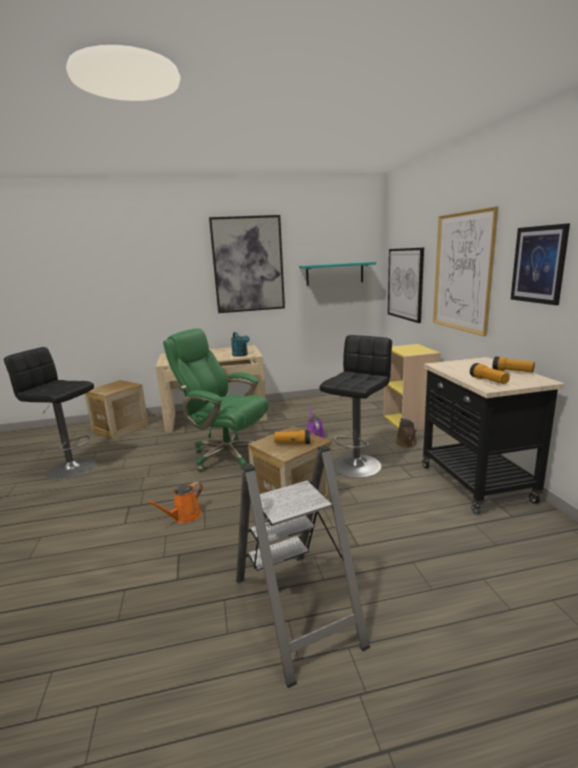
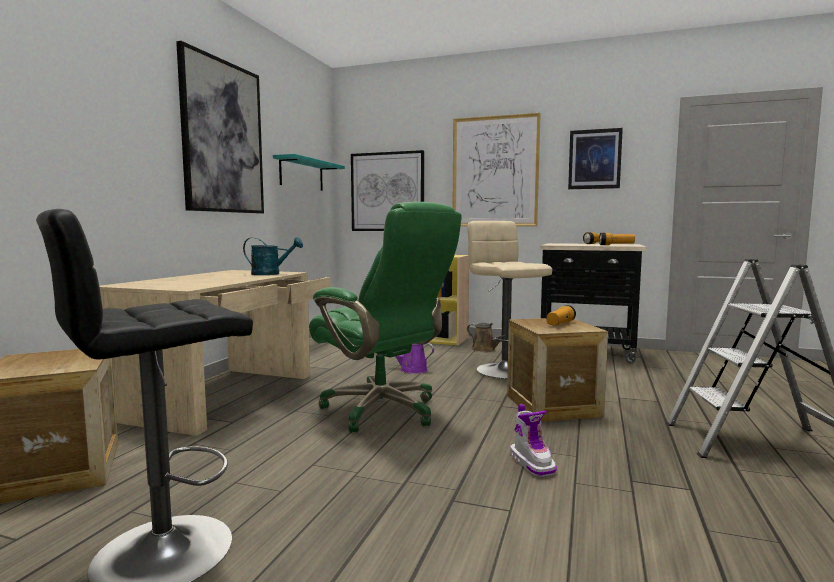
camera: 60 degrees left, 10 degrees down
orange watering can [146,482,203,523] -> boot [510,404,557,477]
green office chair [163,328,269,472] -> green office chair turned 105 degrees counterclockwise [309,202,462,433]
black stool [320,335,392,478] -> beige stool [467,221,552,379]

